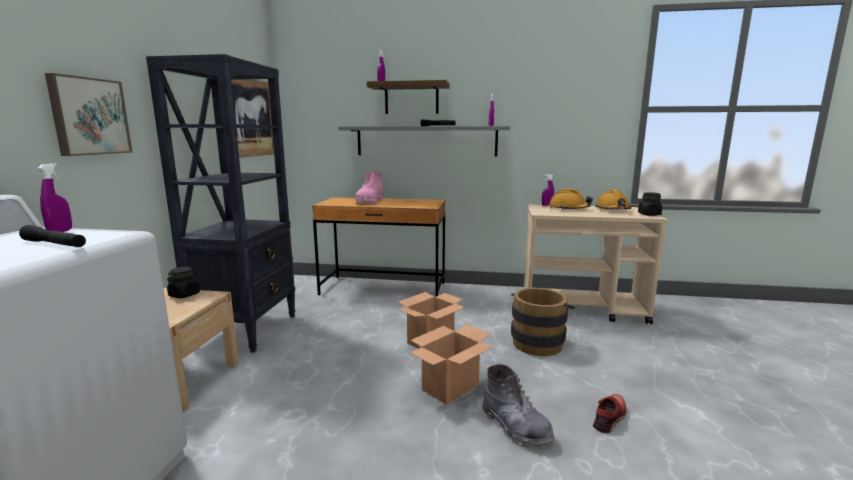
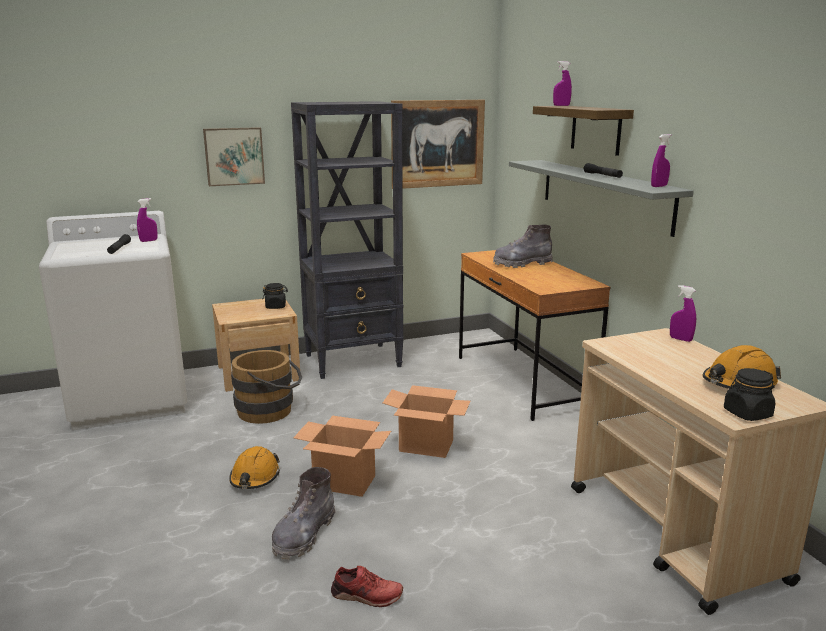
camera: 60 degrees right, 5 degrees up
pink boot [355,171,383,204] -> grey boot [493,224,553,268]
brown bucket [511,288,575,356] -> brown bucket moved to [231,350,302,424]
orange hard hat [549,189,593,210] -> orange hard hat moved to [229,446,280,489]

